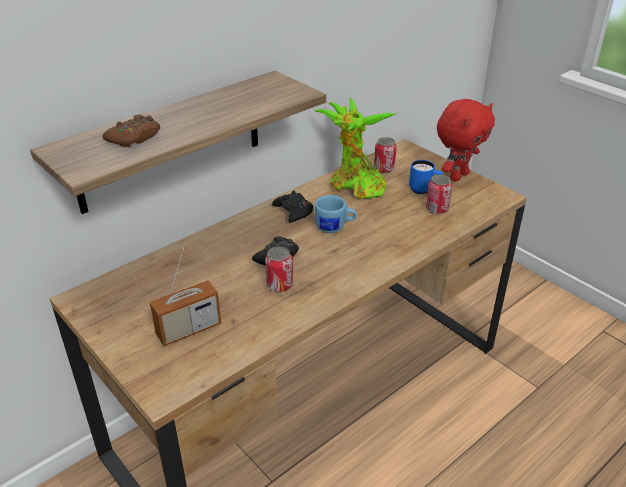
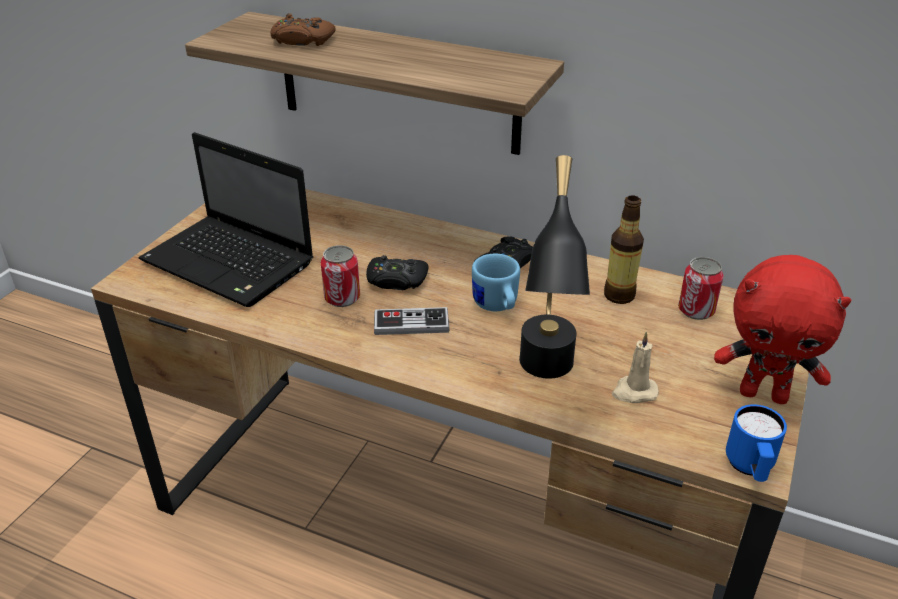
camera: 65 degrees right, 0 degrees up
radio [150,246,221,346] -> laptop [138,132,313,307]
potted plant [314,97,396,199] -> bottle [604,195,644,304]
blue mug [409,160,443,194] -> blue mug moved to [726,404,787,482]
can [426,175,452,214] -> beige candle [612,332,659,403]
none -> game controller [374,307,449,335]
none -> black table lamp [519,155,590,379]

